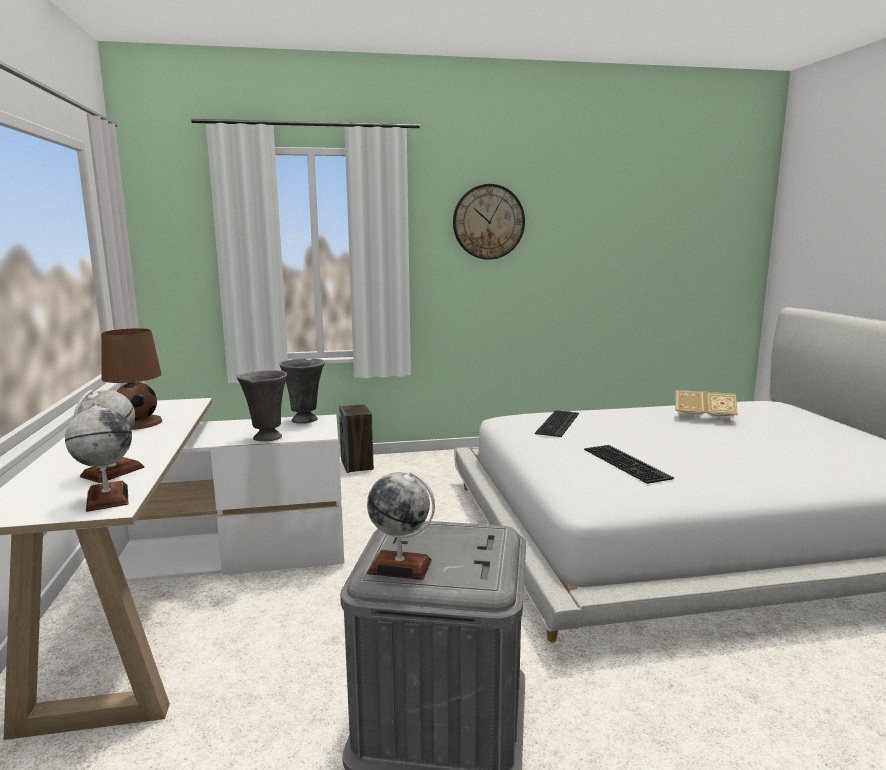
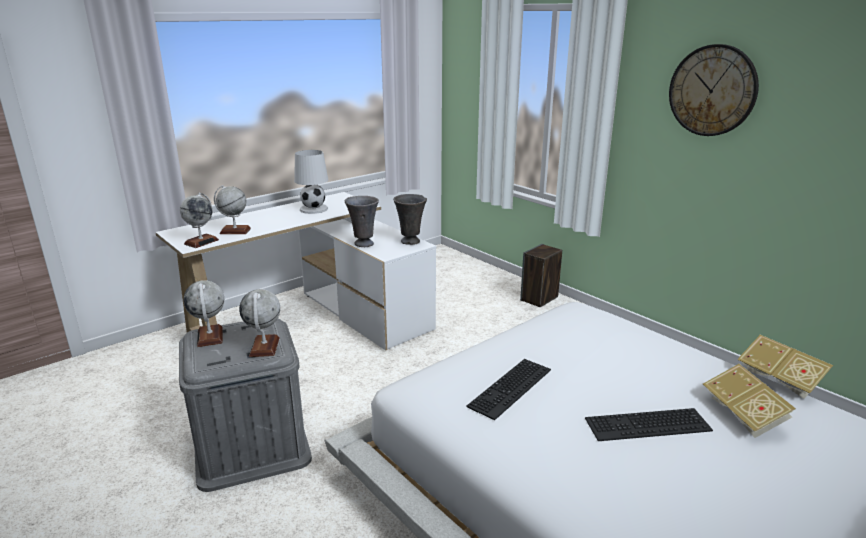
camera: 60 degrees right, 10 degrees up
brown table lamp [101,328,163,430] -> white table lamp [294,150,328,214]
keyboard [535,410,579,437] -> keyboard moved to [585,408,713,441]
none -> globe [239,289,280,357]
none -> book [737,335,833,399]

